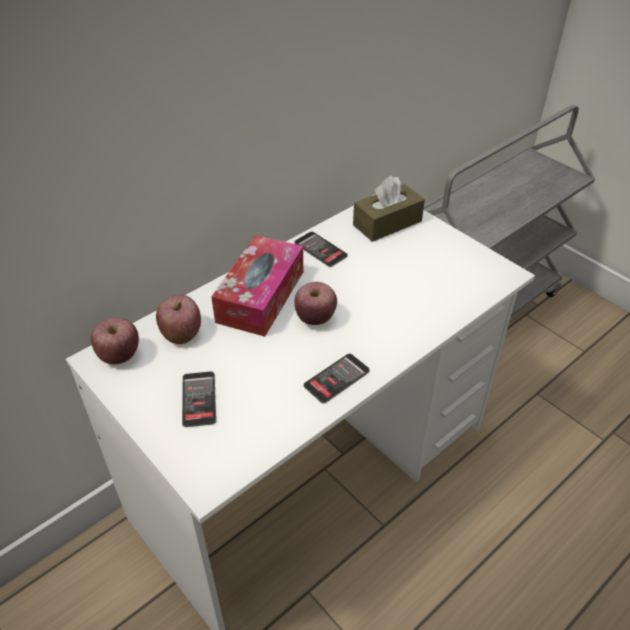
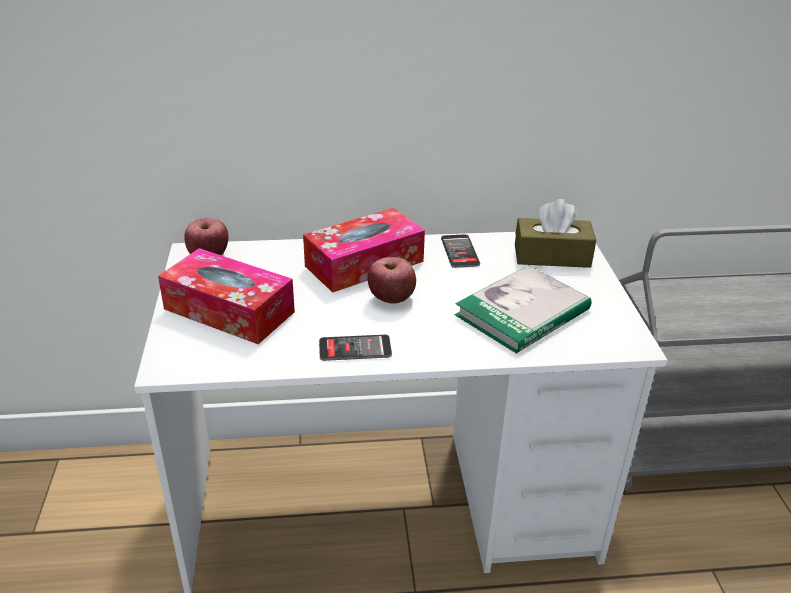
camera: 35 degrees right, 10 degrees down
apple [156,294,201,344] -> none
phone [182,371,216,427] -> tissue box [158,248,295,344]
none -> book [455,265,591,353]

